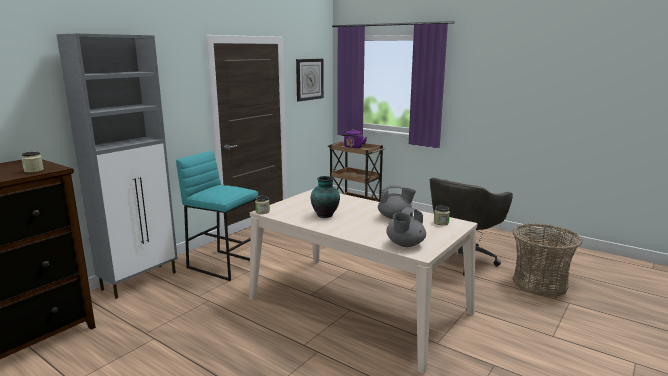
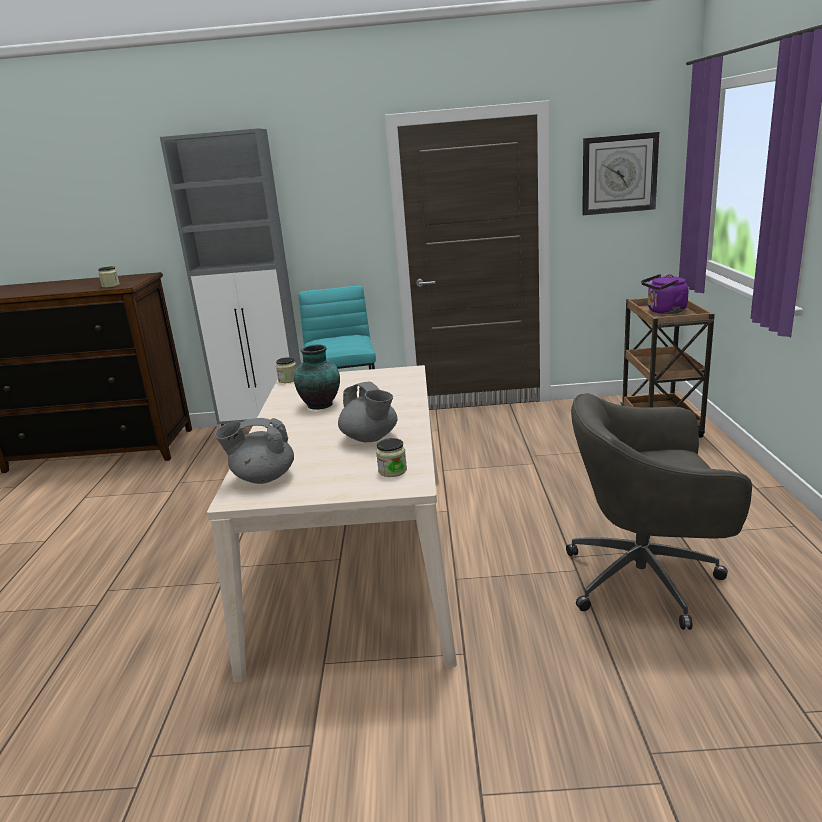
camera: 55 degrees right, 5 degrees up
basket [513,223,582,297] -> none

